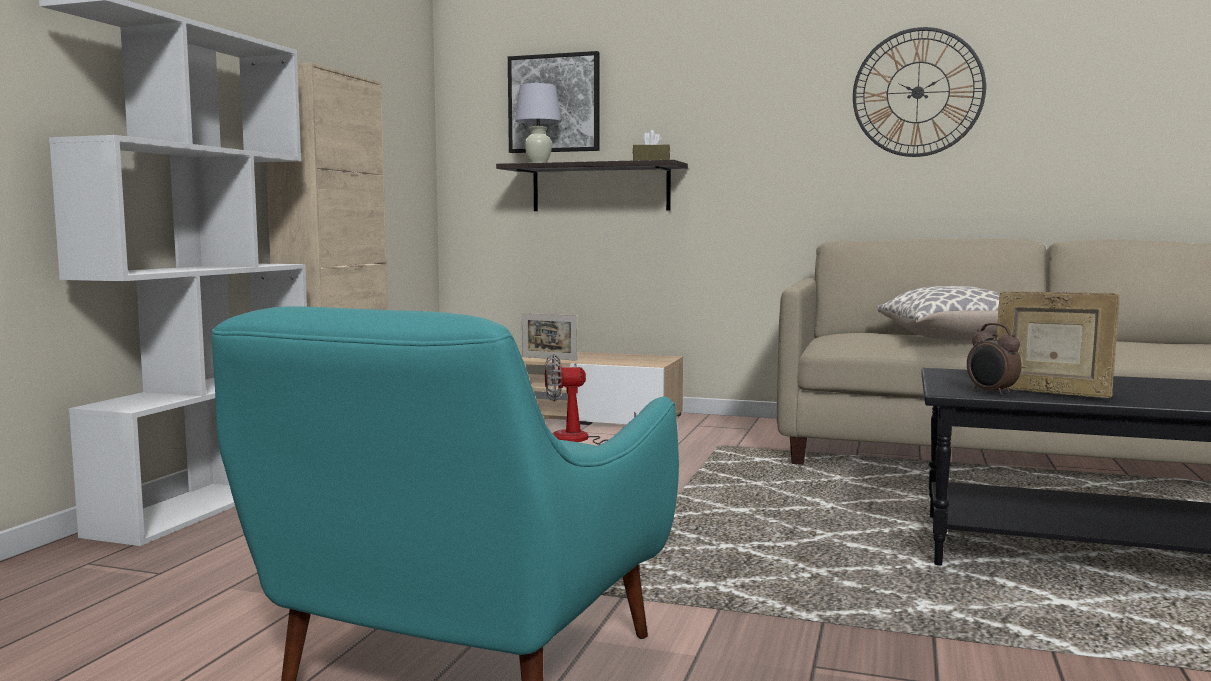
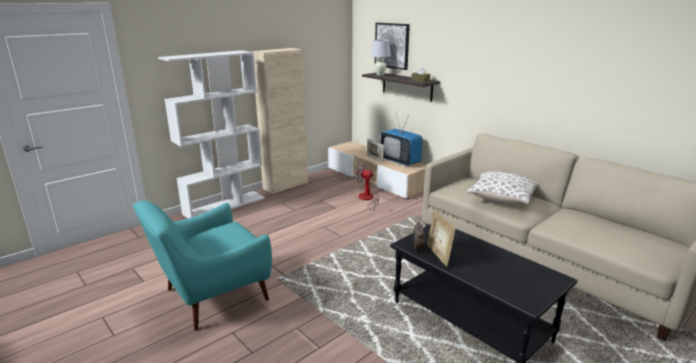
camera: 30 degrees right, 15 degrees up
wall clock [853,27,986,157] -> none
none -> television [381,114,423,166]

